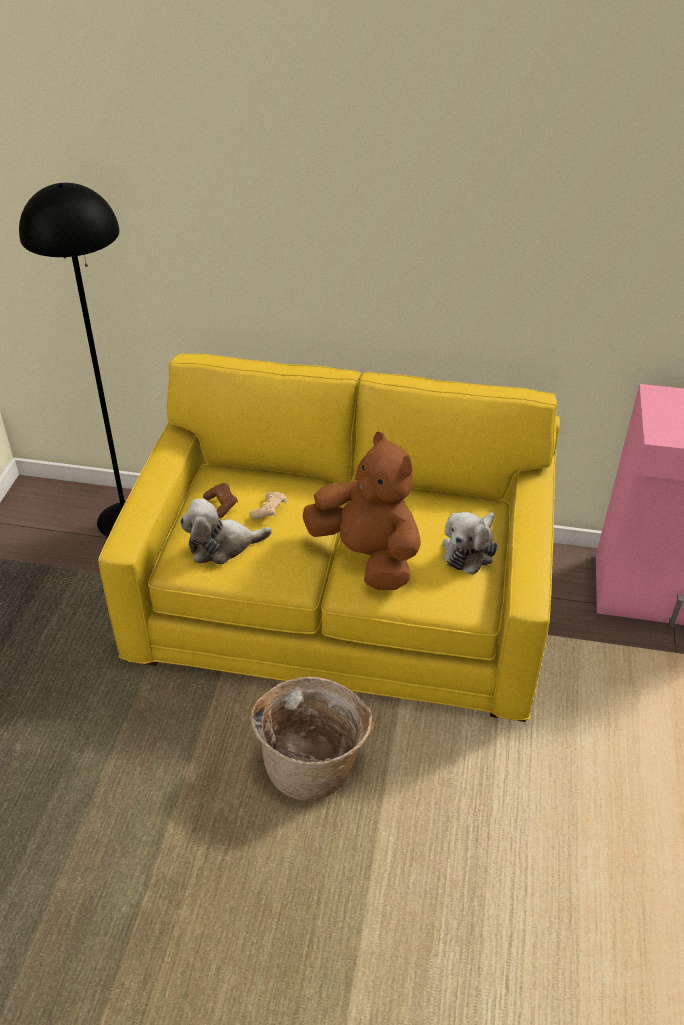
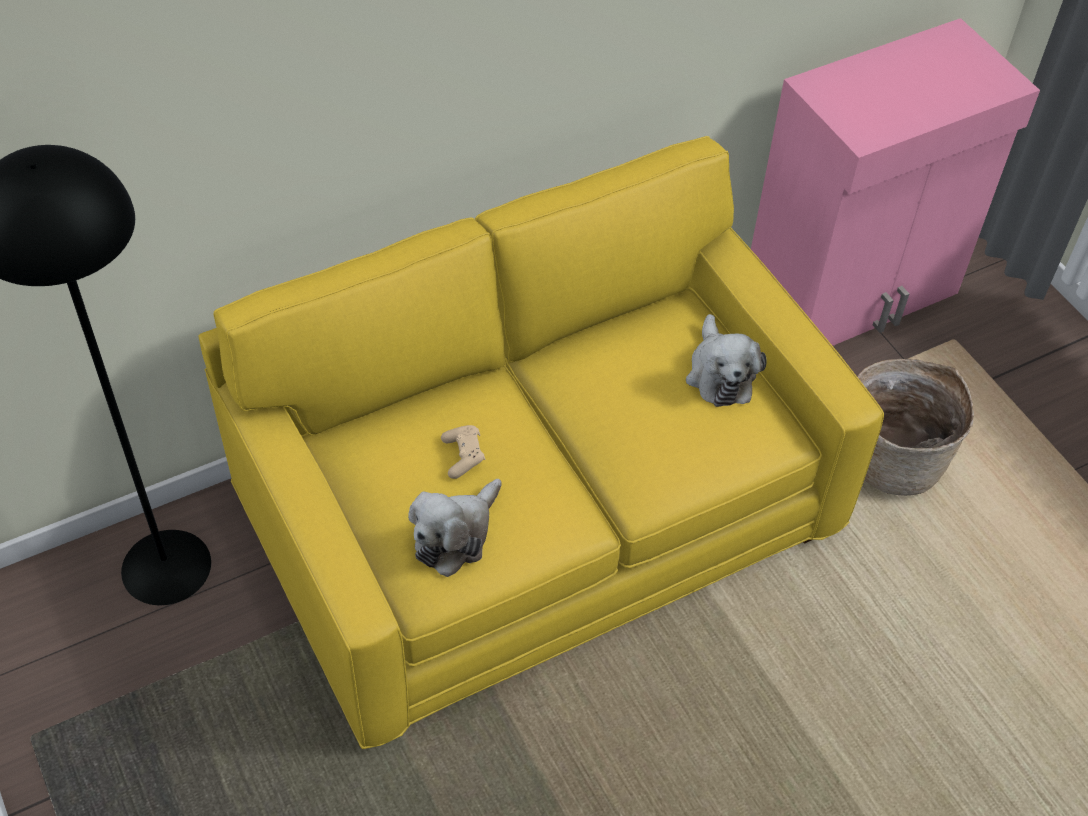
camera: 40 degrees left, 10 degrees up
brown game controller [203,483,238,518] -> none
basket [250,676,373,801] -> basket moved to [857,359,974,496]
brown plush toy [303,432,421,590] -> none

